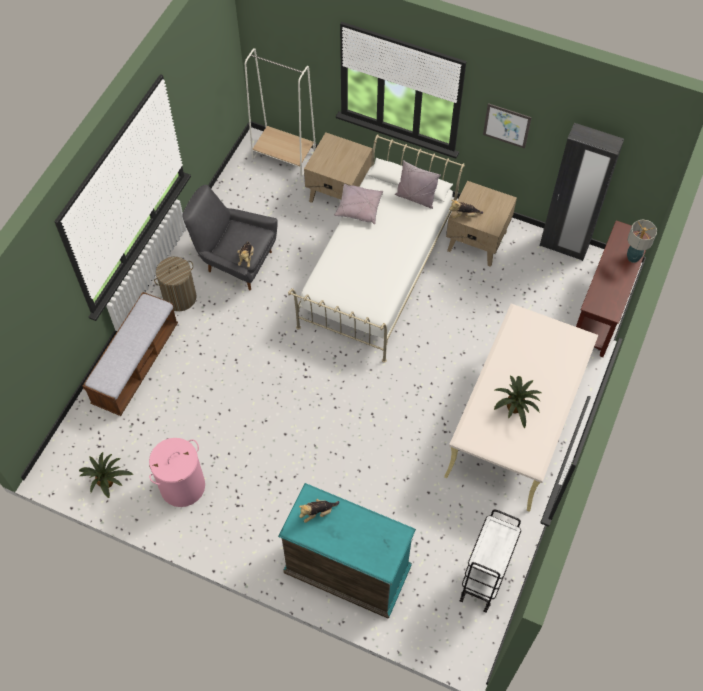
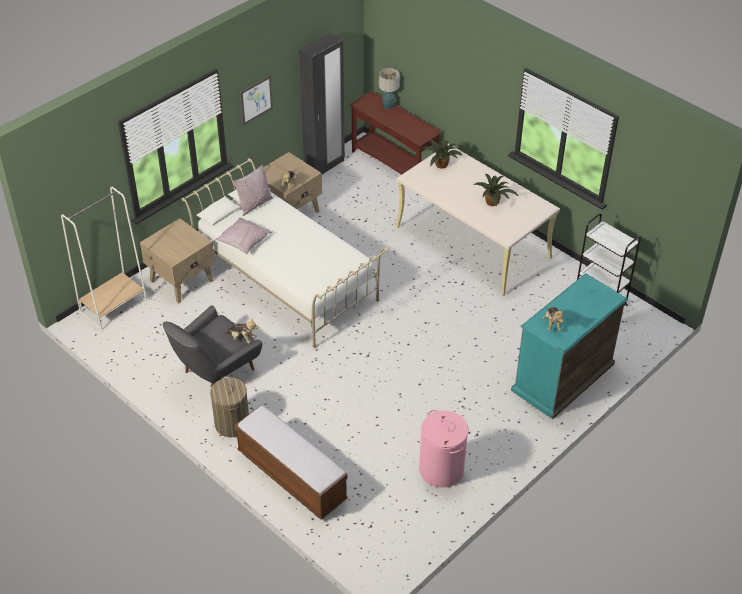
camera: 70 degrees left, 15 degrees down
potted plant [79,452,134,498] -> potted plant moved to [424,140,463,169]

